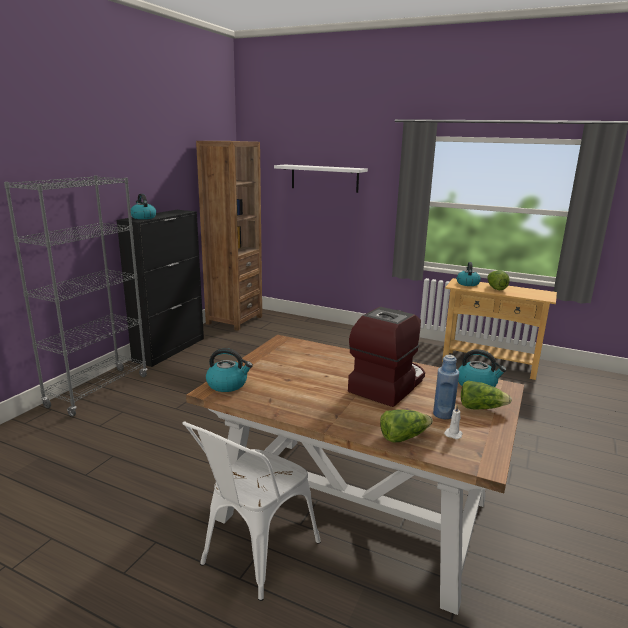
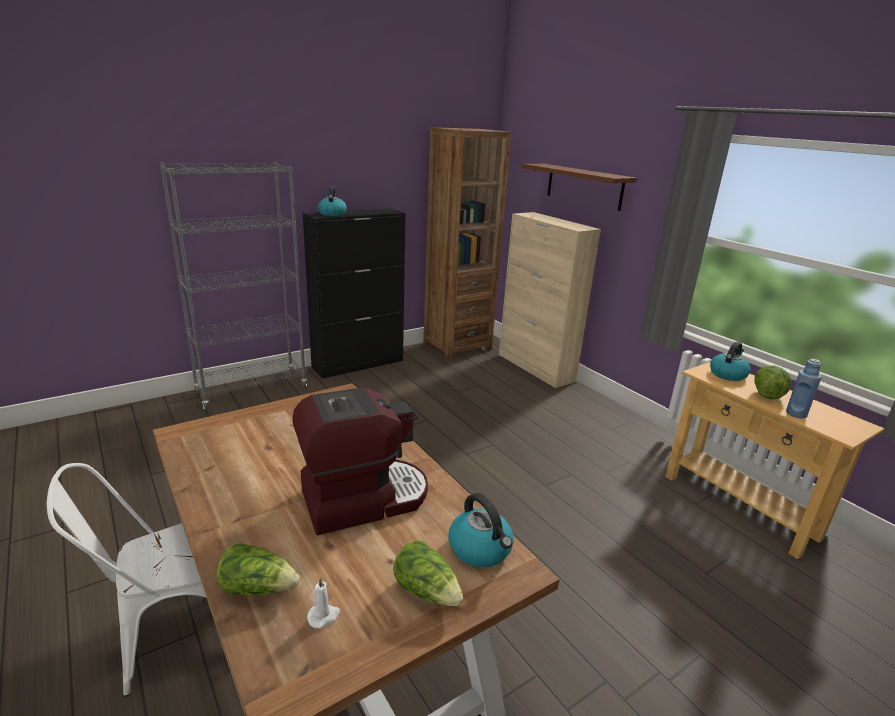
camera: 30 degrees right, 5 degrees up
kettle [206,348,253,392] -> none
white shelf [274,165,368,193] -> brown shelf [522,164,637,211]
blue bottle [433,355,459,419] -> blue bottle moved to [786,359,822,418]
none -> beige cabinet [499,212,601,388]

